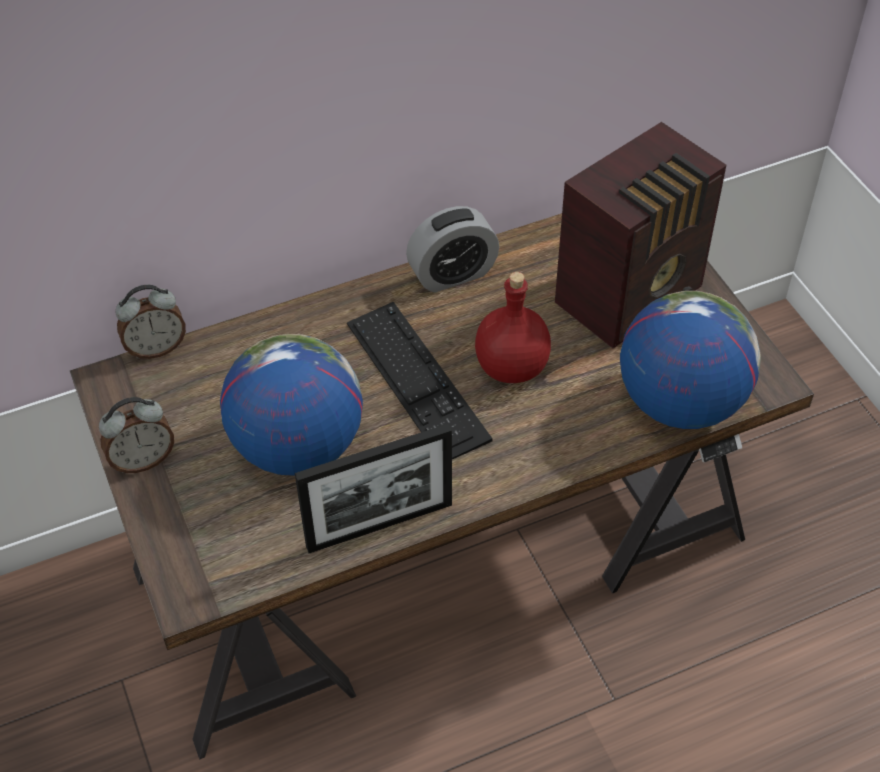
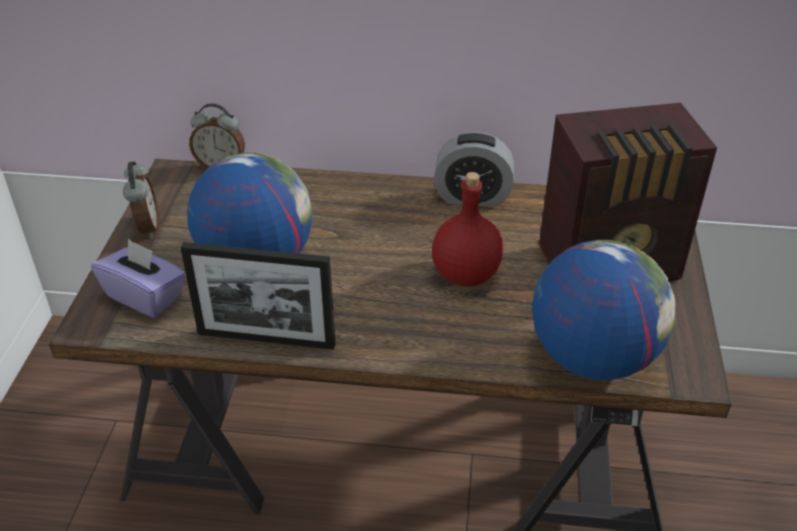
camera: 30 degrees right, 10 degrees down
alarm clock [99,397,174,473] -> alarm clock turned 105 degrees counterclockwise [123,161,160,238]
keyboard [347,302,492,459] -> none
none -> purple tissue box [91,238,186,318]

